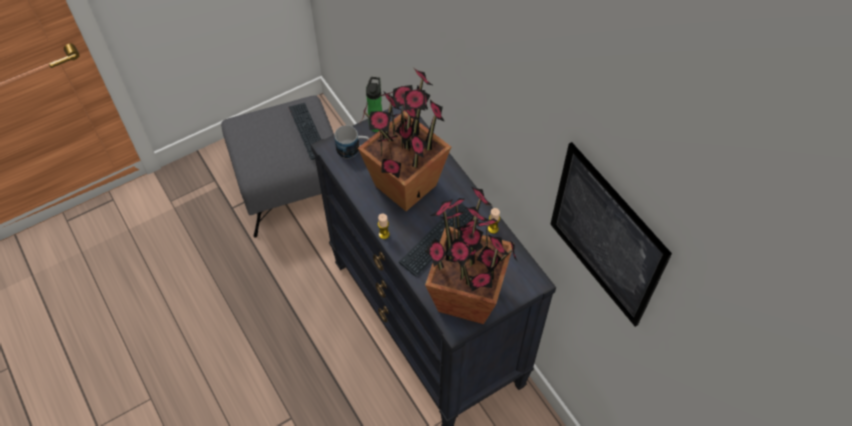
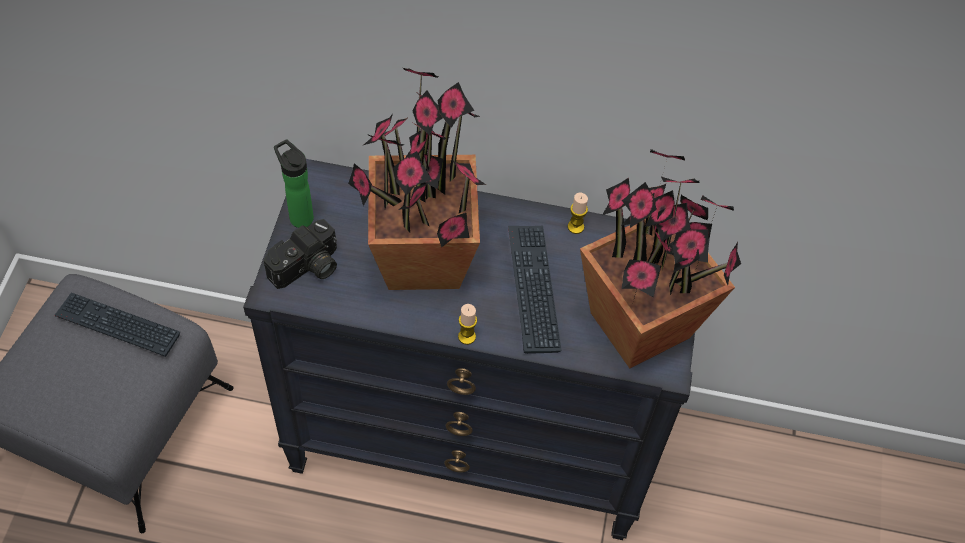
camera: 50 degrees left, 0 degrees up
mug [334,125,370,158] -> camera [264,219,337,289]
picture [550,142,672,327] -> none

